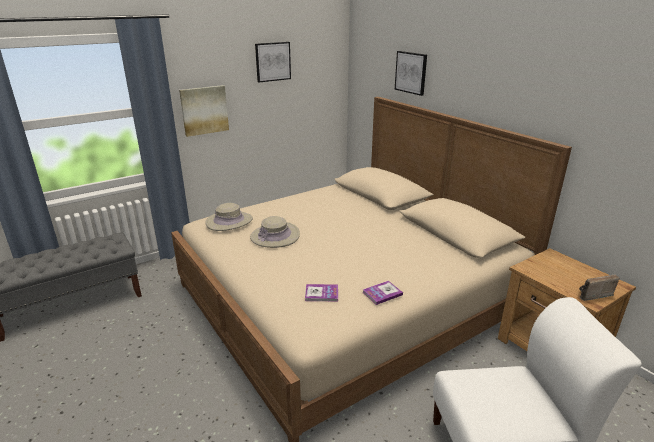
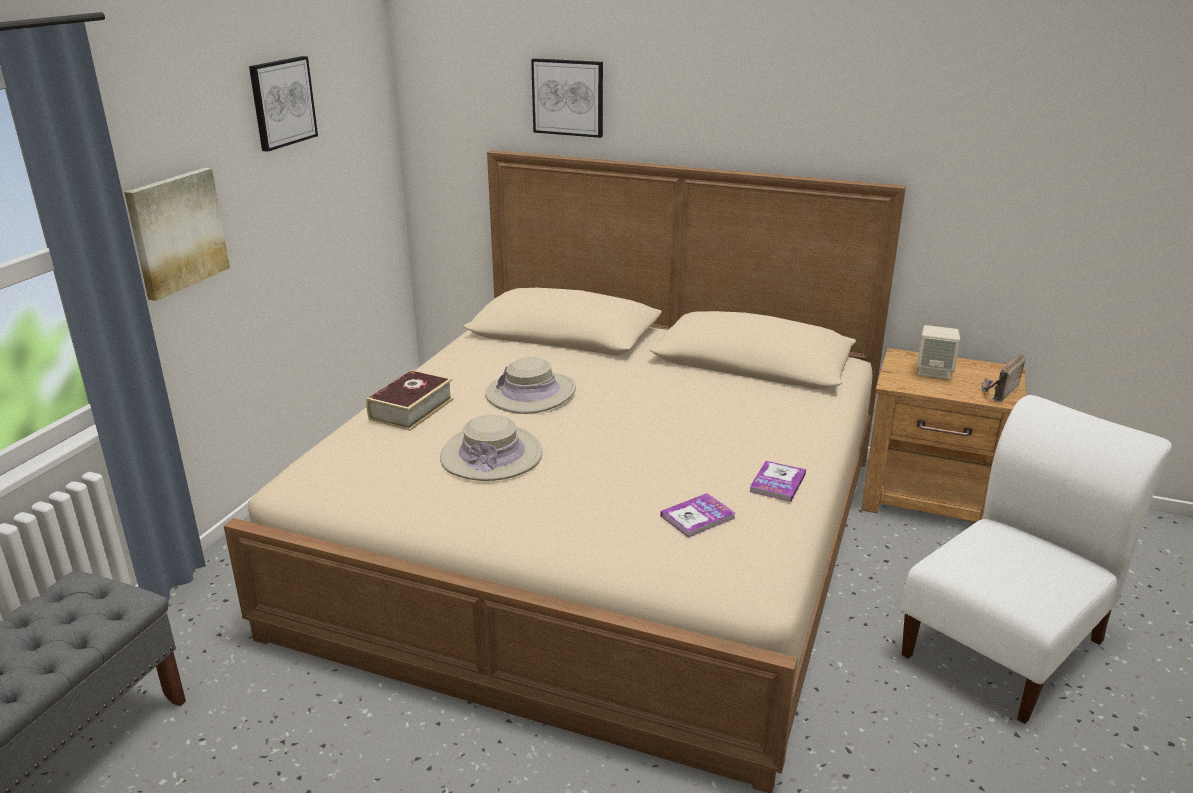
camera: 35 degrees left, 0 degrees up
beige hat [205,203,253,231] -> beige hat moved to [485,357,576,414]
none -> book [366,370,454,431]
none -> beige speaker [917,325,960,379]

